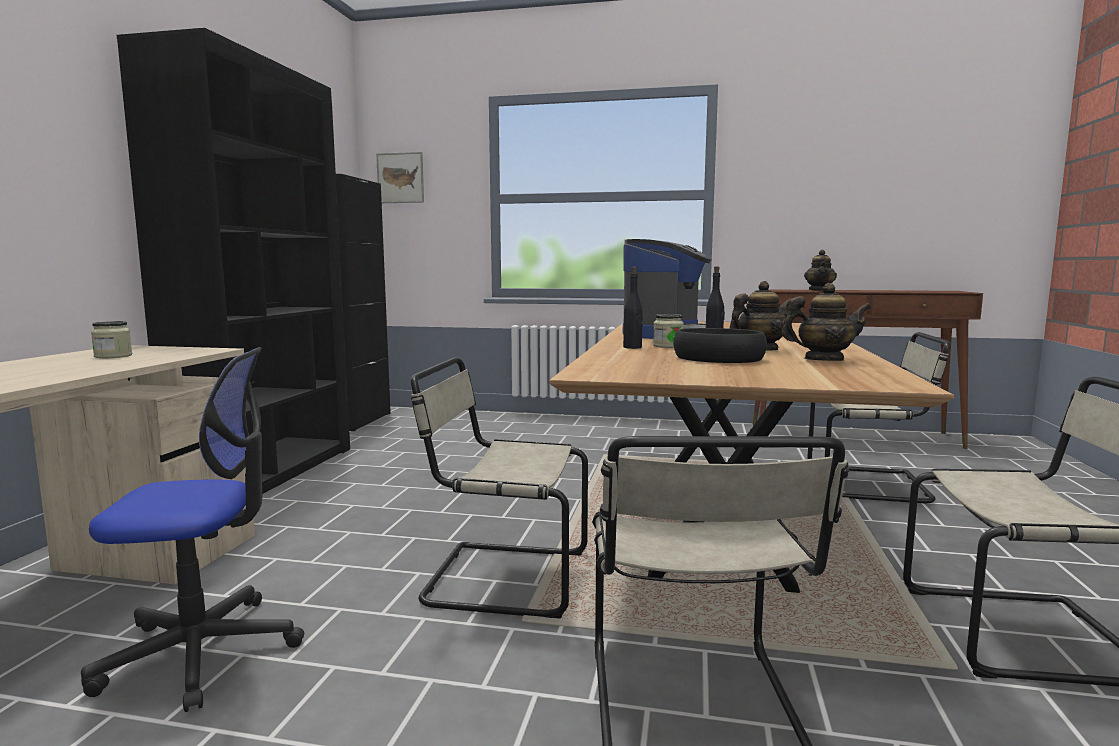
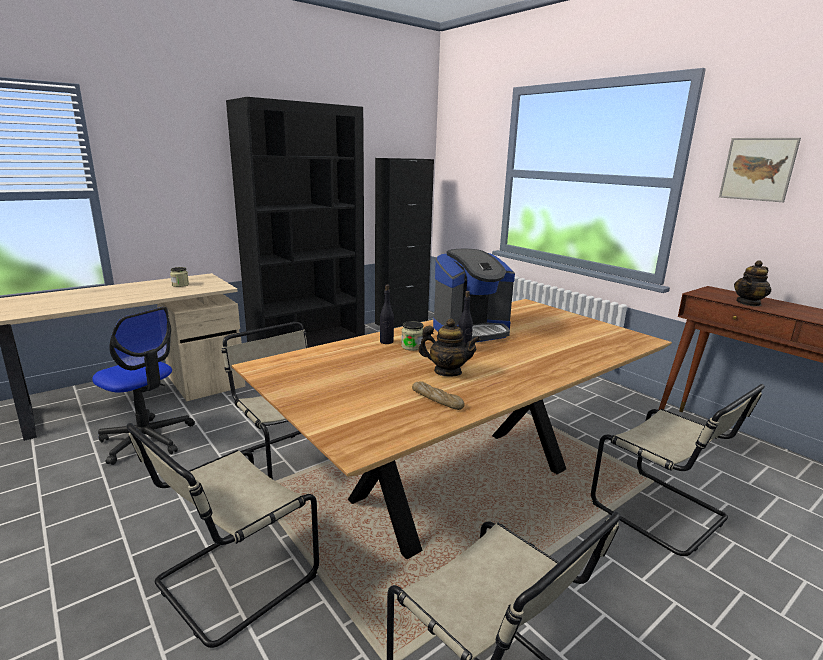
camera: 40 degrees right, 10 degrees up
picture [376,152,424,203] -> picture moved to [719,138,801,202]
black bowl [673,328,767,363] -> none
teapot [782,283,871,361] -> bread [412,382,465,410]

